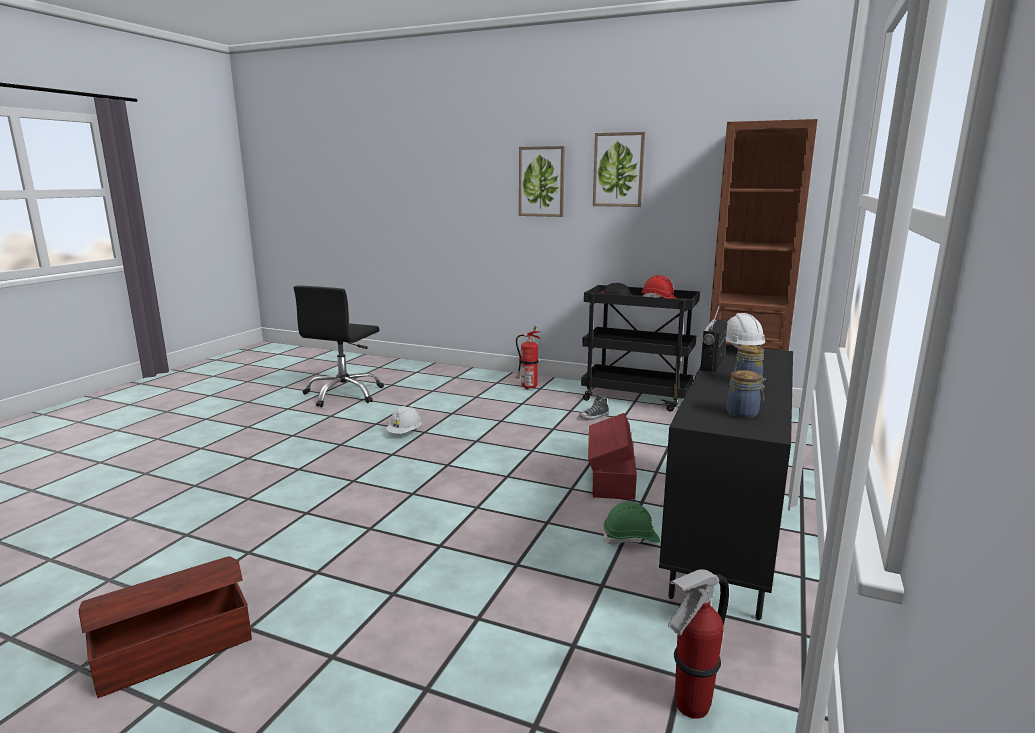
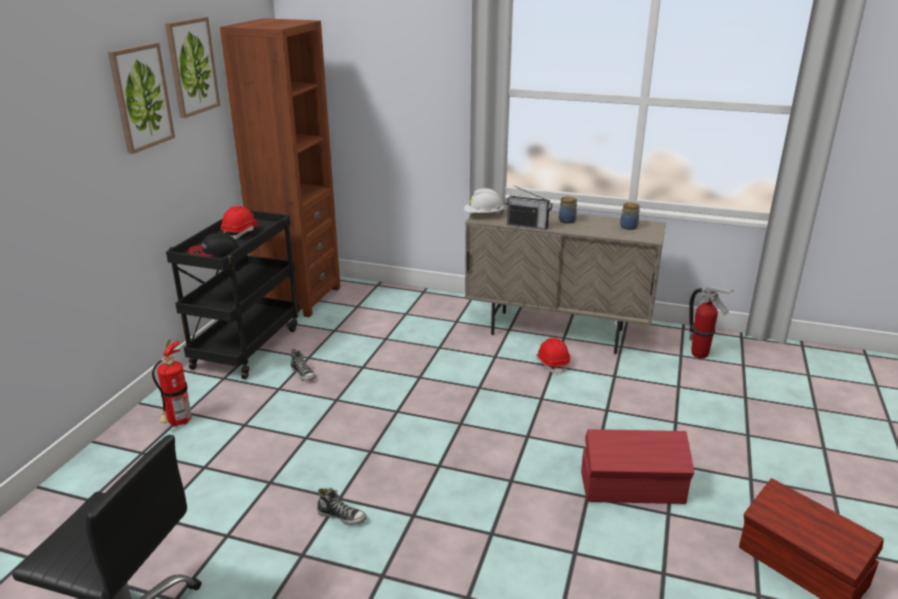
camera: 95 degrees left, 10 degrees up
white hard hat [386,406,422,434] -> shoe [317,488,367,525]
picture [519,146,565,217] -> picture moved to [165,17,220,118]
red storage box [588,413,637,500] -> red storage box moved to [581,429,694,504]
green hard hat [603,502,660,545] -> red hard hat [536,338,570,374]
black cabinet [659,345,793,620] -> beige cabinet [464,206,666,354]

